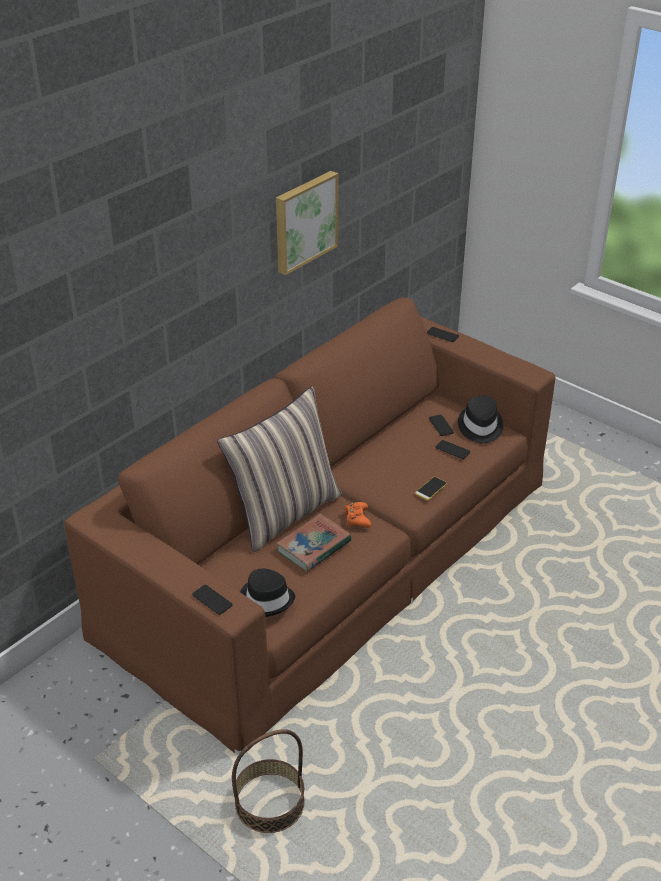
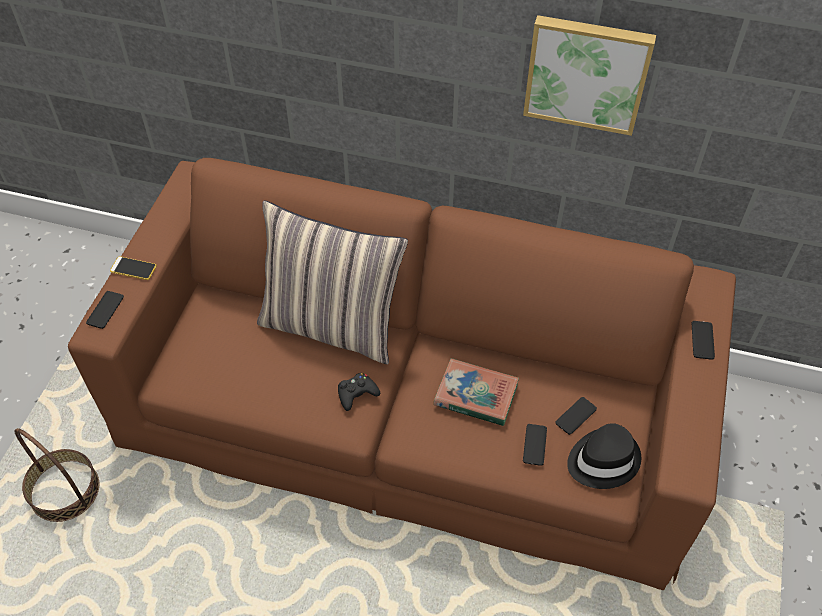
camera: 65 degrees right, 15 degrees up
black hat [240,569,295,617] -> none
book [276,513,351,572] -> book moved to [434,358,519,426]
orange game controller [344,502,371,528] -> black game controller [338,373,380,411]
phone [415,477,447,501] -> phone moved to [110,256,157,280]

